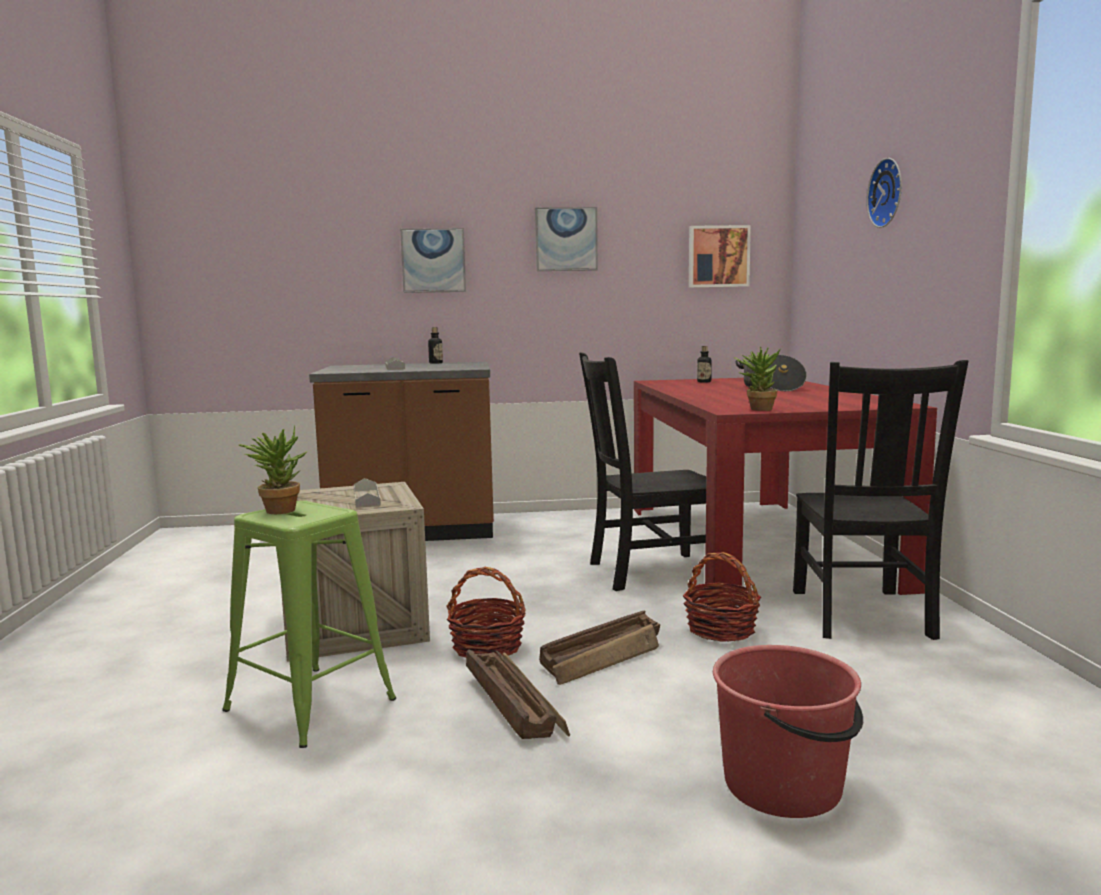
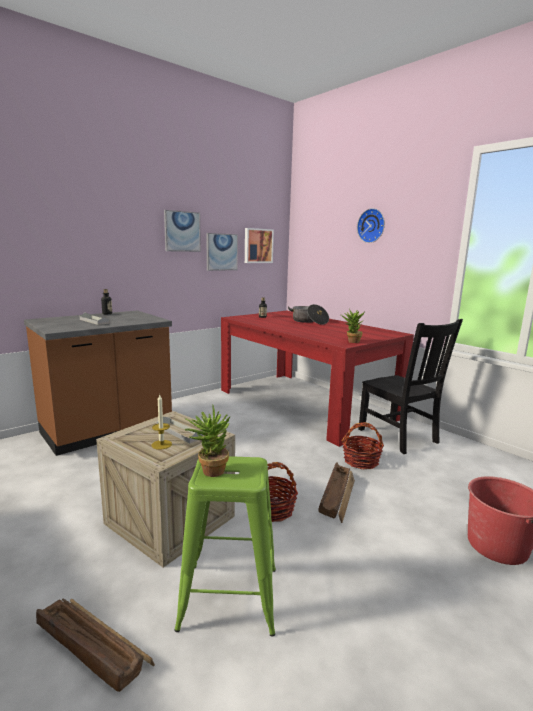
camera: 35 degrees left, 5 degrees up
picture [400,228,466,293] -> picture moved to [206,233,238,271]
crate [466,650,570,739] -> crate moved to [36,598,155,692]
black chair [579,352,706,591] -> none
none -> candle [151,394,172,450]

